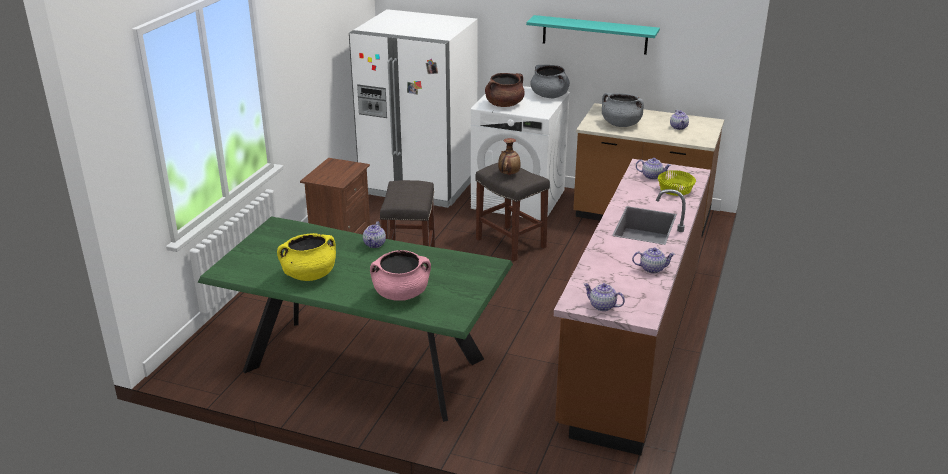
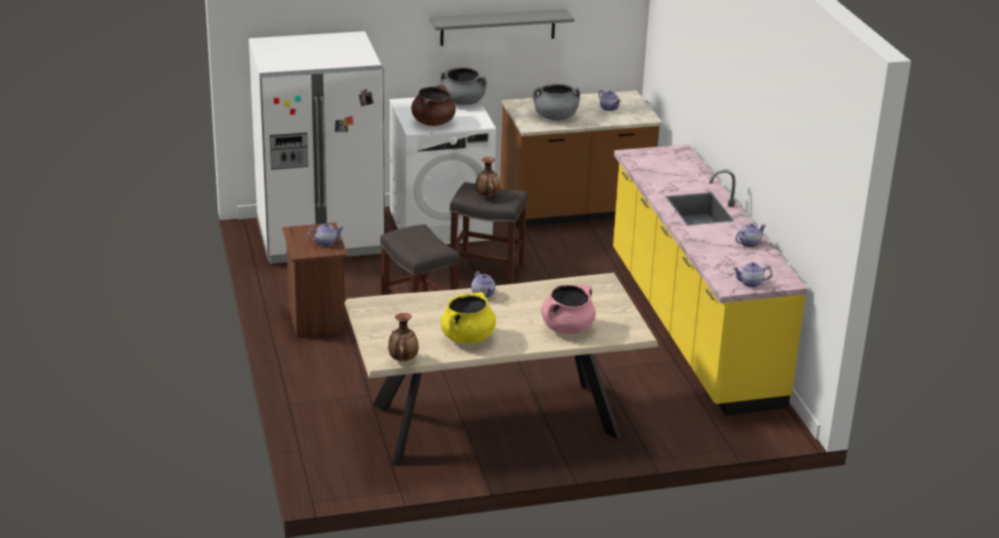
camera: 35 degrees left, 0 degrees up
green dining table [198,216,513,422] -> beige dining table [344,273,659,467]
turquoise shelf [526,15,660,55] -> grey shelf [429,9,574,46]
brown counter [554,159,711,455] -> yellow counter [613,144,807,416]
teapot [636,158,671,180] -> teapot moved to [308,223,344,246]
yellow bowl [658,170,696,196] -> none
none -> vase [388,313,419,361]

